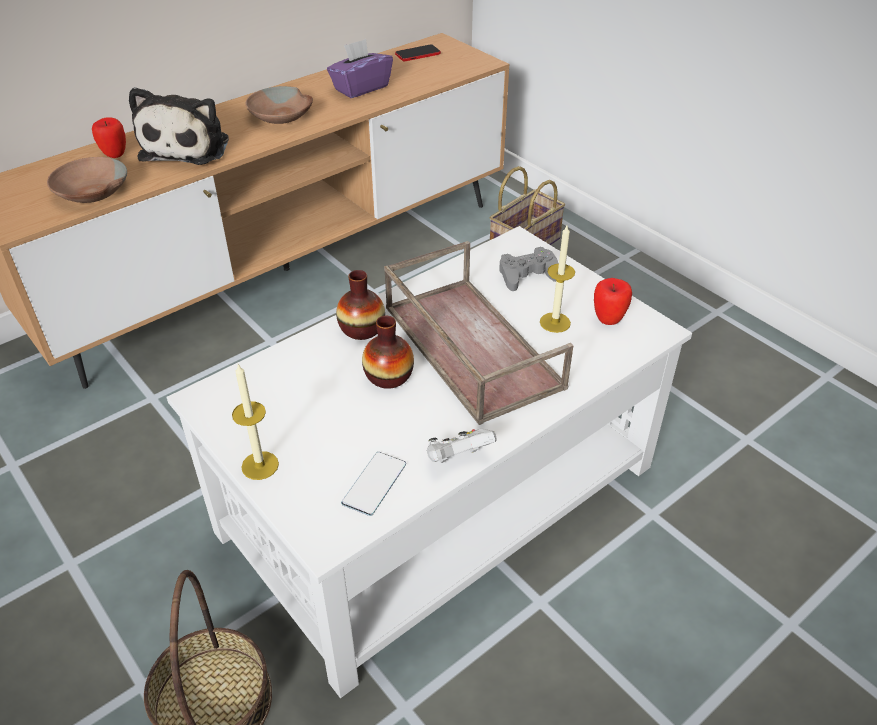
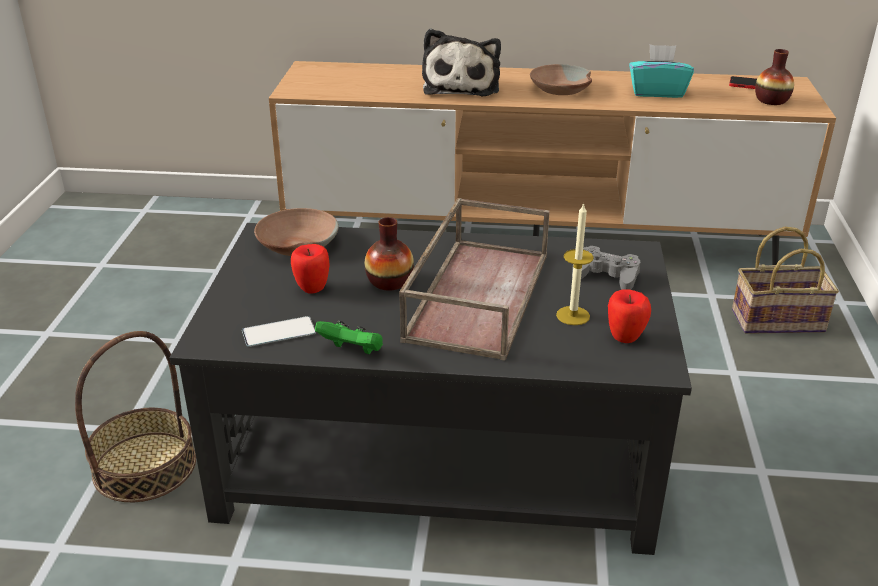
camera: 45 degrees right, 10 degrees down
brown bowl [47,157,127,203] -> brown bowl moved to [254,208,339,256]
apple [92,117,126,158] -> apple moved to [291,244,329,294]
plush toy [129,87,229,165] -> plush toy turned 45 degrees counterclockwise [422,28,501,96]
white coffee table [167,226,692,698] -> black coffee table [169,223,692,555]
candle [232,364,279,480] -> none
purple tissue box [327,39,393,98] -> turquoise tissue box [629,44,694,98]
vase [336,270,385,340] -> vase moved to [755,49,794,105]
white game controller [427,429,497,463] -> green game controller [315,321,383,354]

